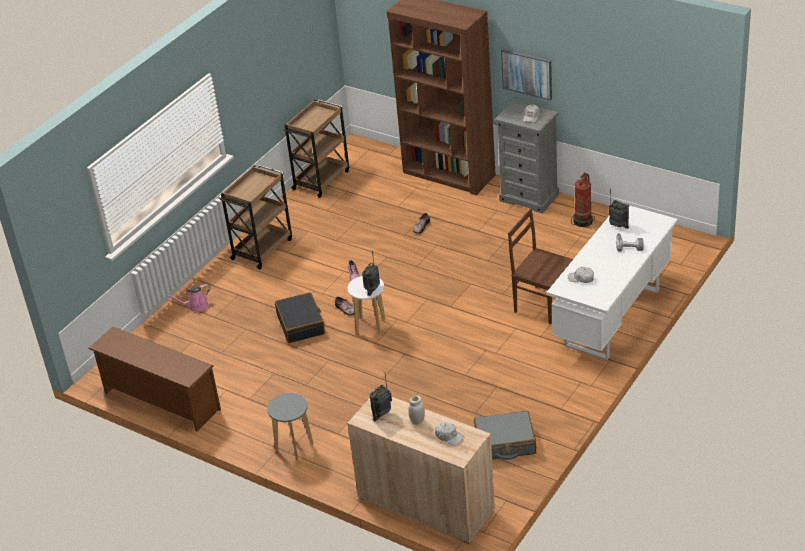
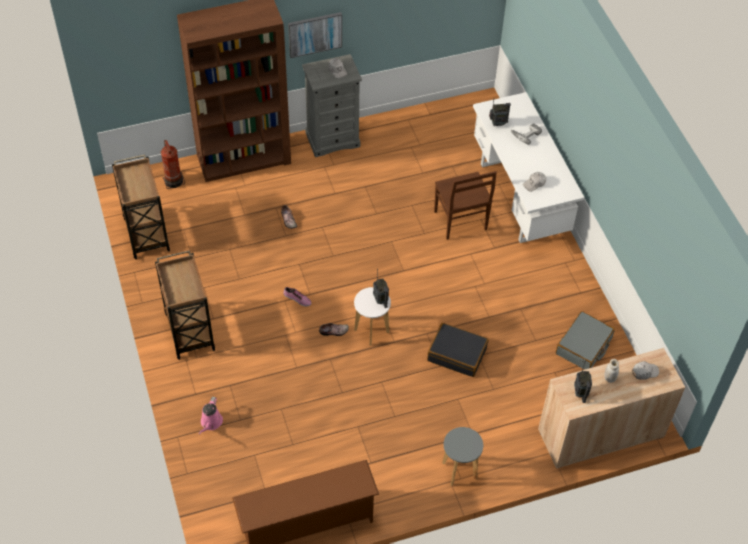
camera: 55 degrees left, 15 degrees up
black suitcase [275,292,325,343] -> black suitcase moved to [427,323,489,377]
brown chair [508,208,573,324] -> brown chair turned 90 degrees counterclockwise [434,171,497,240]
fire extinguisher [571,173,595,228] -> fire extinguisher moved to [161,140,185,189]

